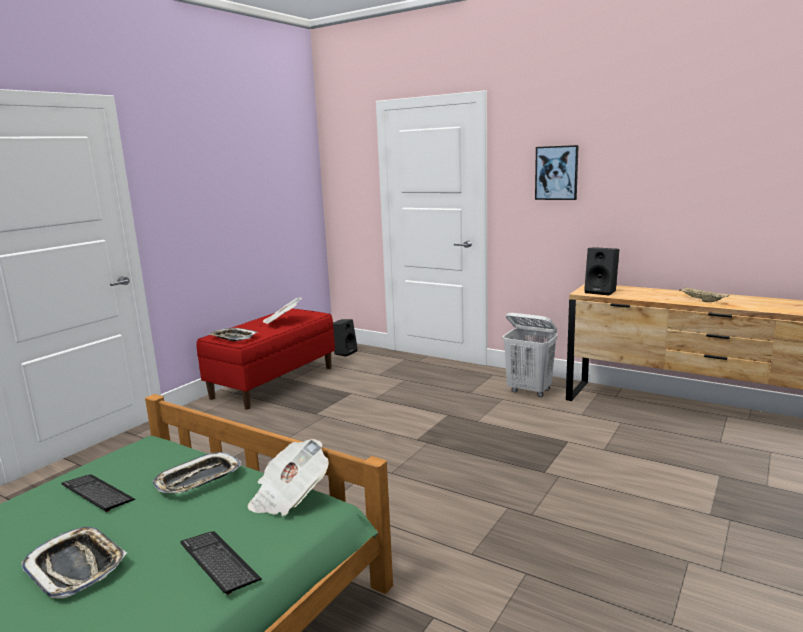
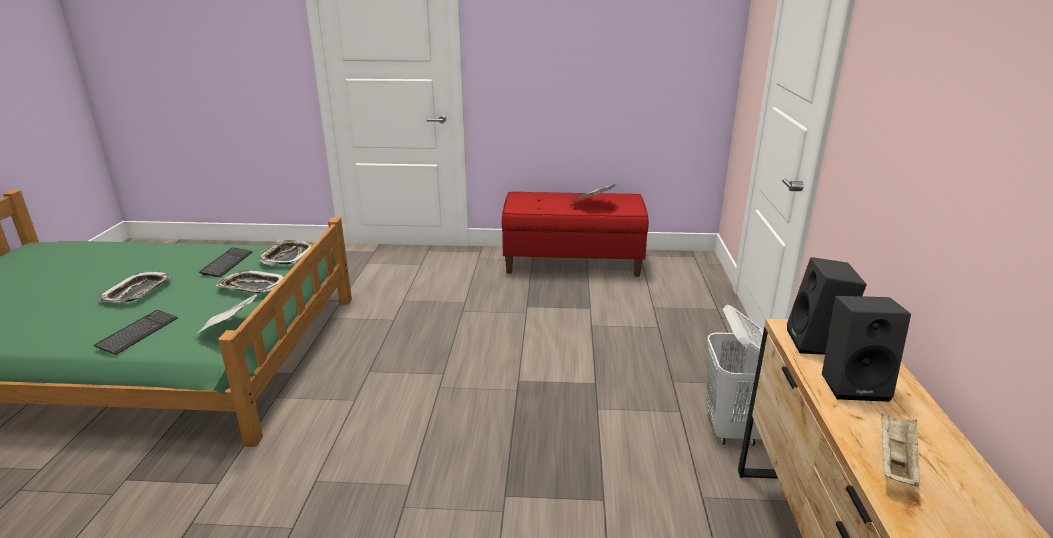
camera: 60 degrees right, 10 degrees up
tray [209,328,258,341] -> tray moved to [259,240,314,266]
black speaker [333,319,358,357] -> black speaker moved to [822,296,911,402]
picture [535,145,579,200] -> none

